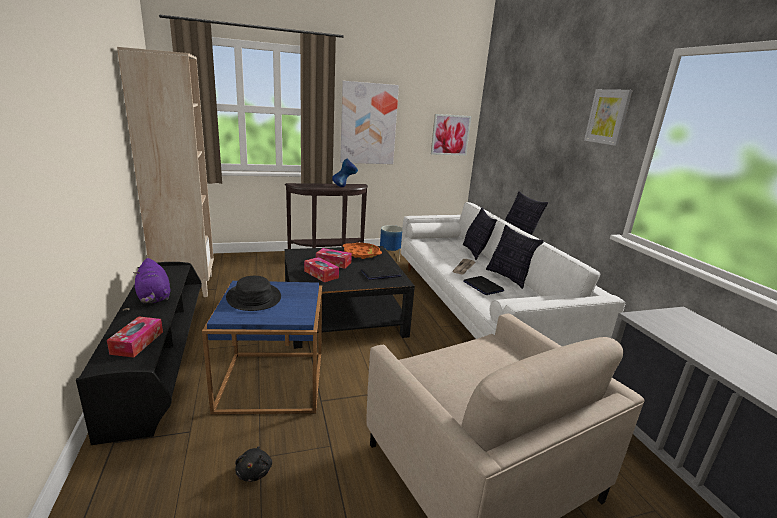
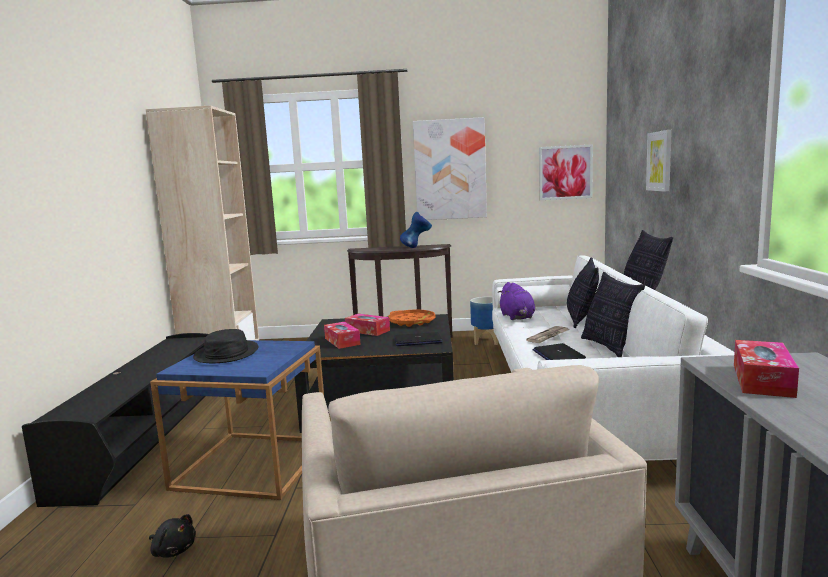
camera: 20 degrees right, 10 degrees down
tissue box [107,316,163,358] -> tissue box moved to [734,340,799,398]
purple plush toy [133,258,170,304] -> purple plush toy moved to [498,282,535,320]
black plush toy [235,446,272,482] -> black plush toy turned 75 degrees counterclockwise [149,514,196,558]
picture [584,89,633,146] -> picture moved to [646,130,672,192]

